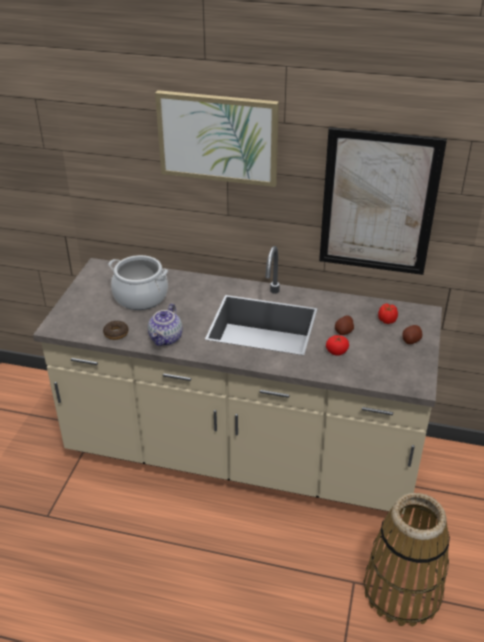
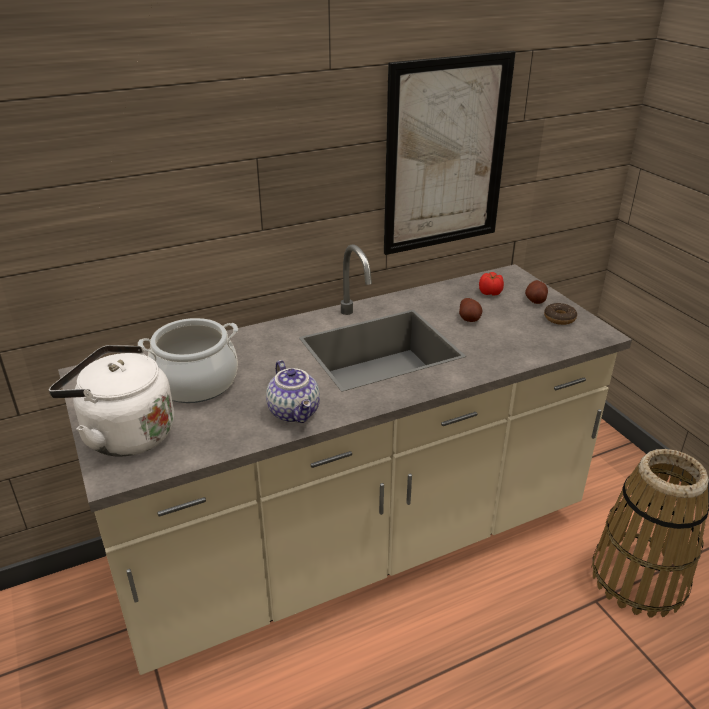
camera: 40 degrees left, 5 degrees down
donut [103,321,129,340] -> donut moved to [544,303,577,325]
picture [155,90,279,187] -> none
tomato [326,335,349,356] -> none
none -> white kettle [49,345,174,457]

